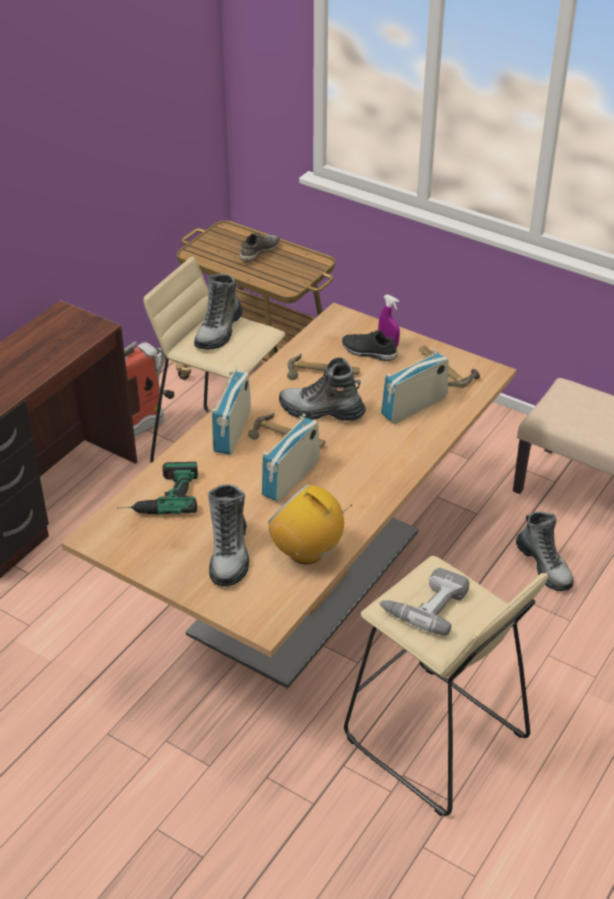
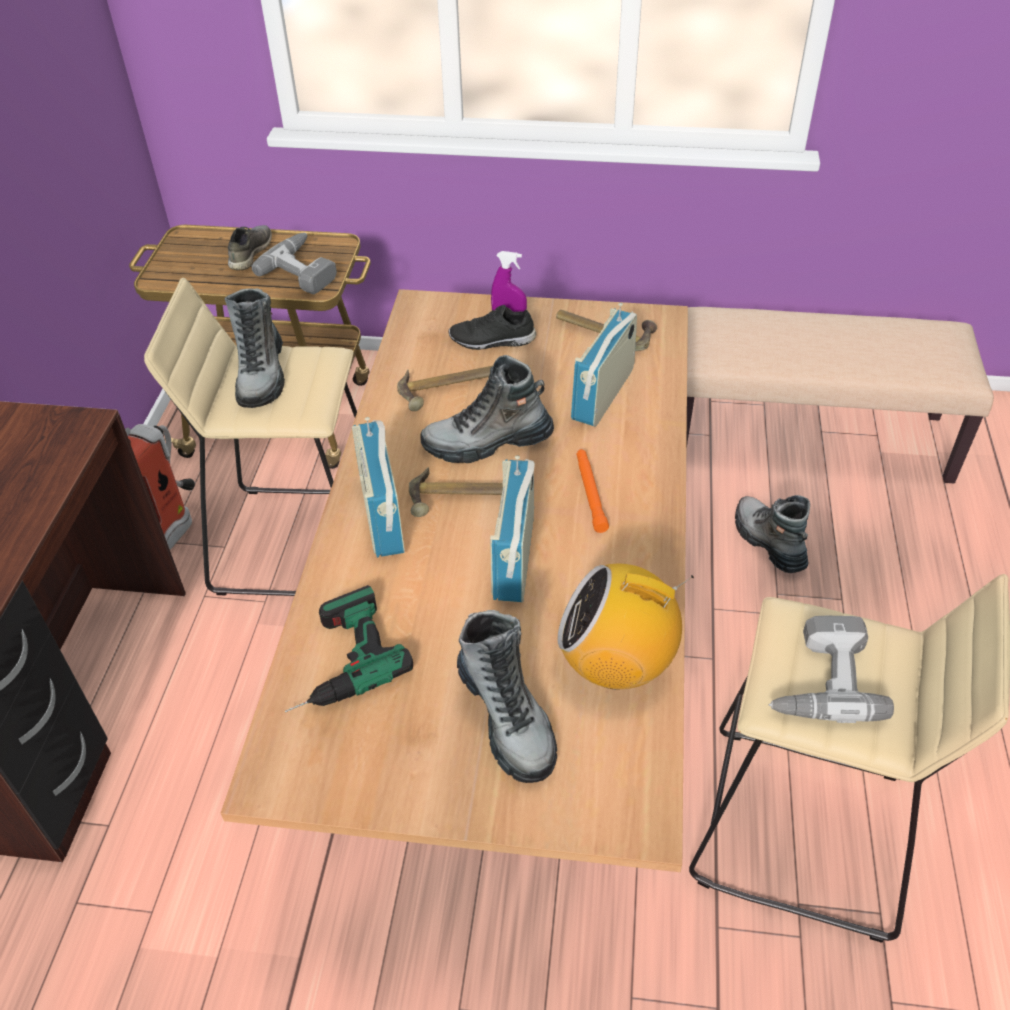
camera: 25 degrees left, 5 degrees up
boot [516,511,573,591] -> boot turned 150 degrees counterclockwise [735,495,810,573]
none -> power drill [252,233,337,295]
none -> orange flashlight [577,449,609,533]

